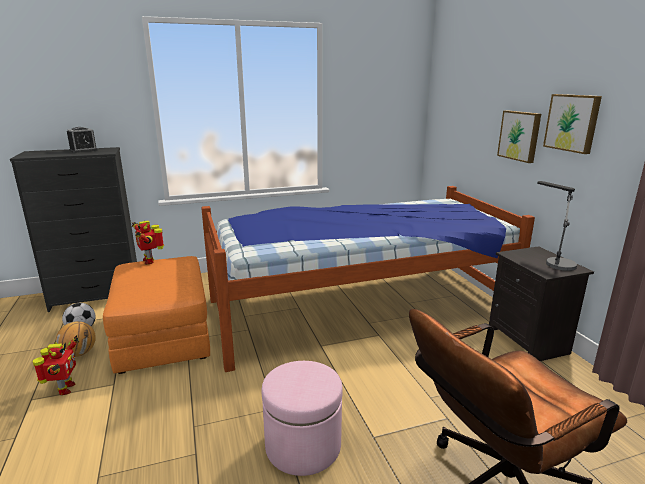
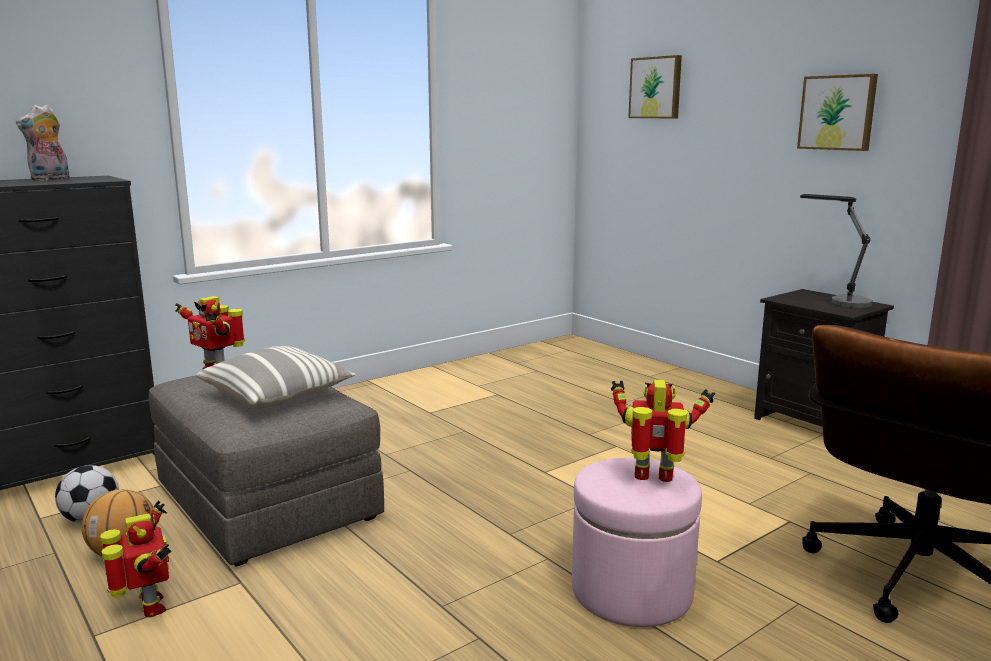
camera: 20 degrees left, 5 degrees down
alarm clock [67,127,98,153] -> plush toy [16,105,70,181]
orange ottoman [103,256,210,374] -> grey ottoman [149,375,384,567]
bed [201,186,535,372] -> none
picture [497,110,541,163] -> picture moved to [628,55,682,118]
none -> pillow [196,346,356,408]
none -> toy robot [611,379,715,482]

